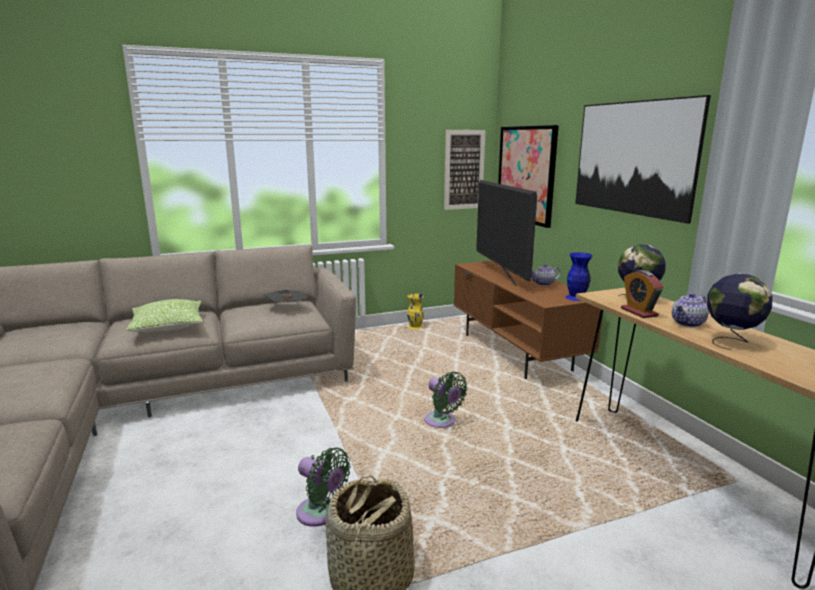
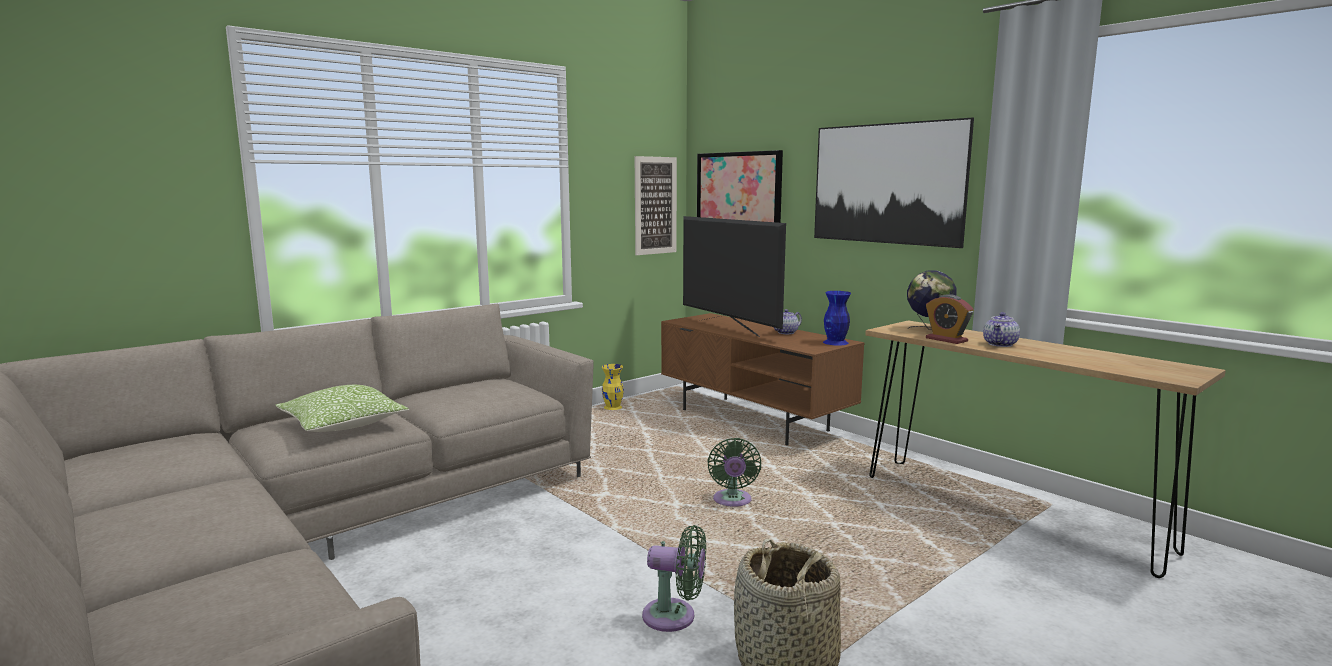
camera: 20 degrees left, 5 degrees down
newspaper [263,290,308,302] -> none
green fan [424,372,468,428] -> green fan turned 60 degrees clockwise [707,438,761,507]
globe [707,273,772,350] -> none

